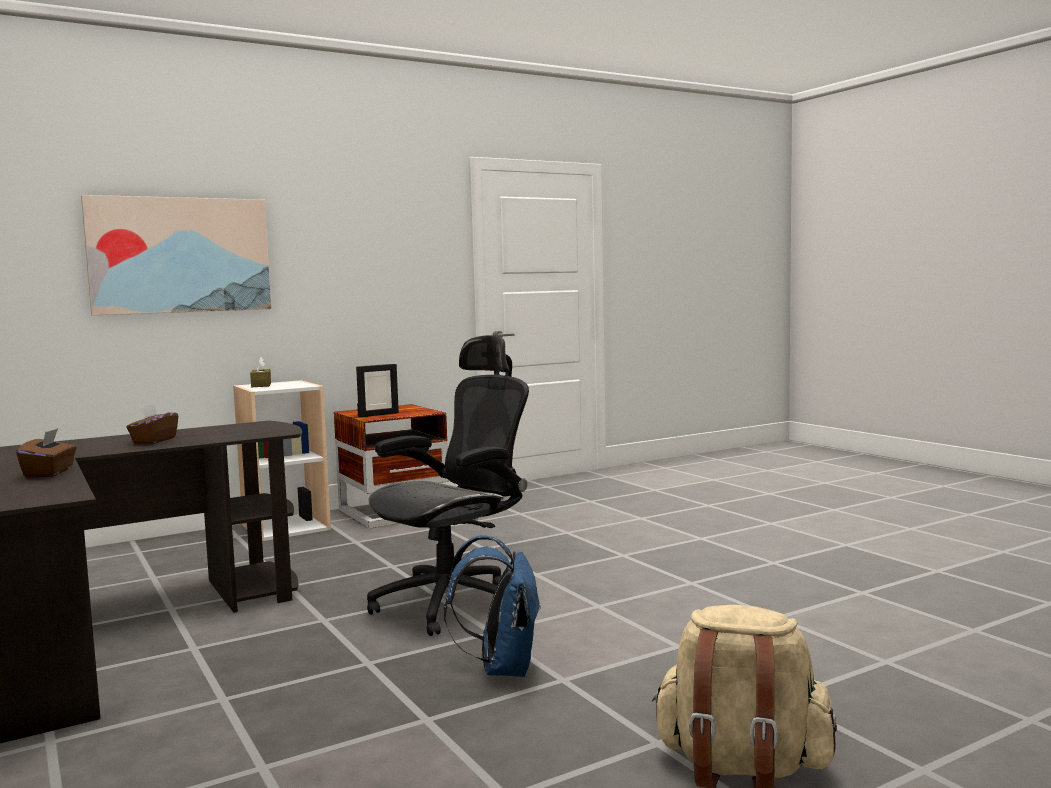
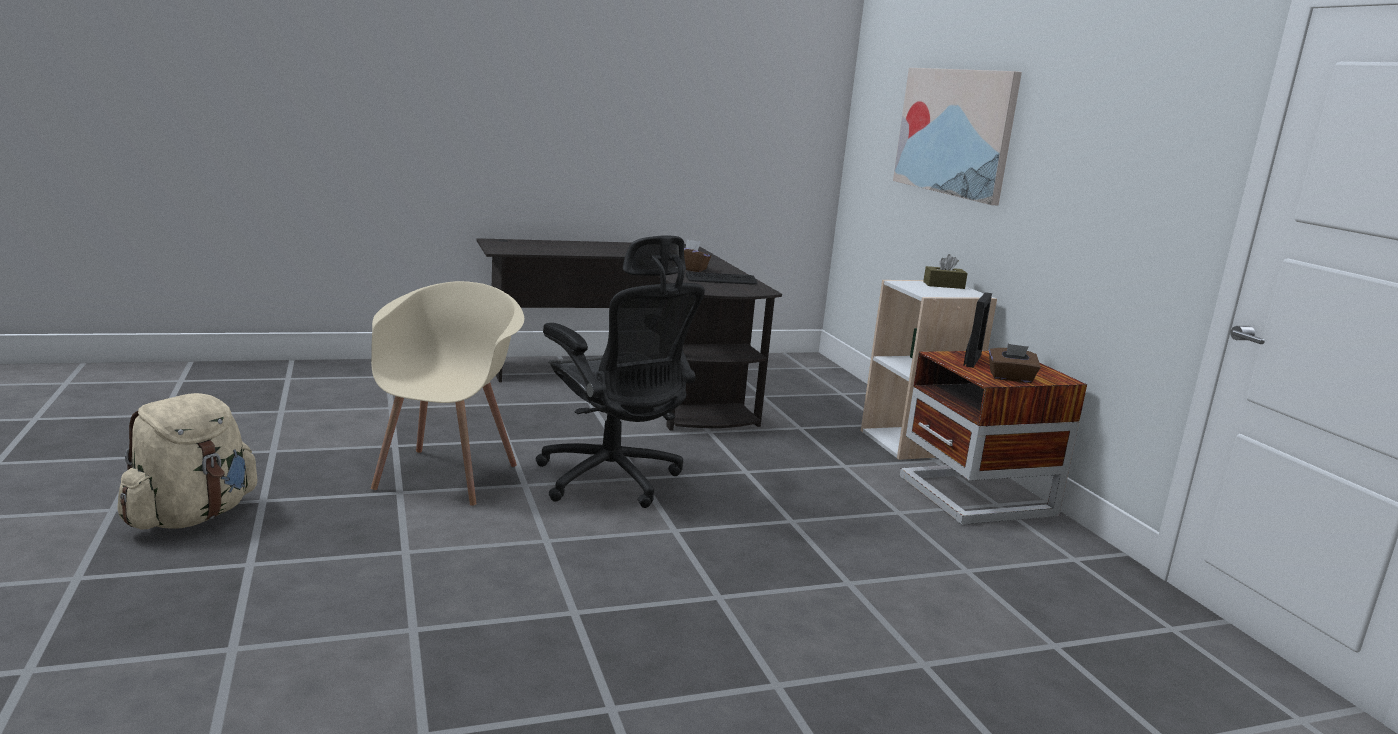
camera: 100 degrees right, 10 degrees up
brown tissue box [16,428,77,478] -> brown tissue box moved to [989,344,1041,383]
picture frame [356,364,399,417] -> picture frame turned 135 degrees counterclockwise [963,292,992,368]
blue backpack [444,535,541,677] -> beige chair [371,281,524,506]
none -> keyboard [686,272,758,285]

